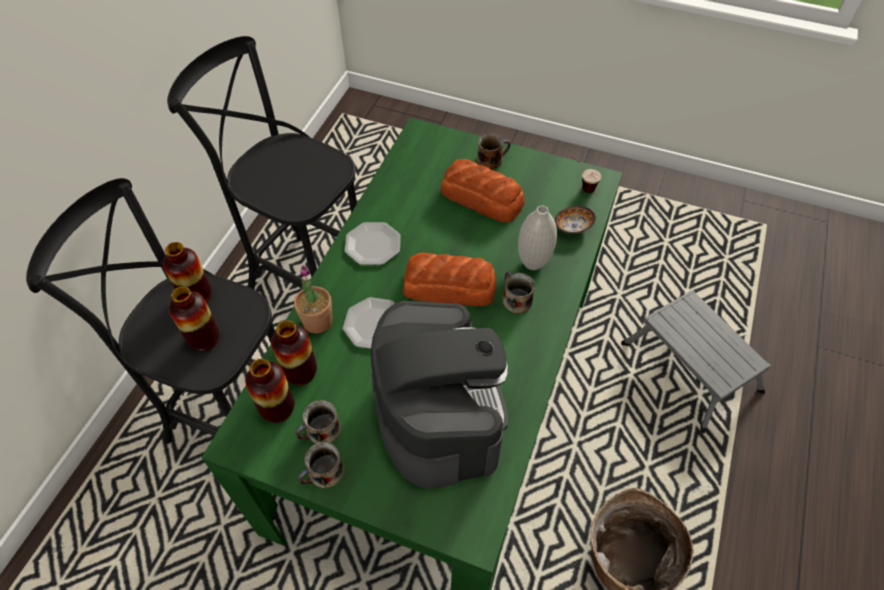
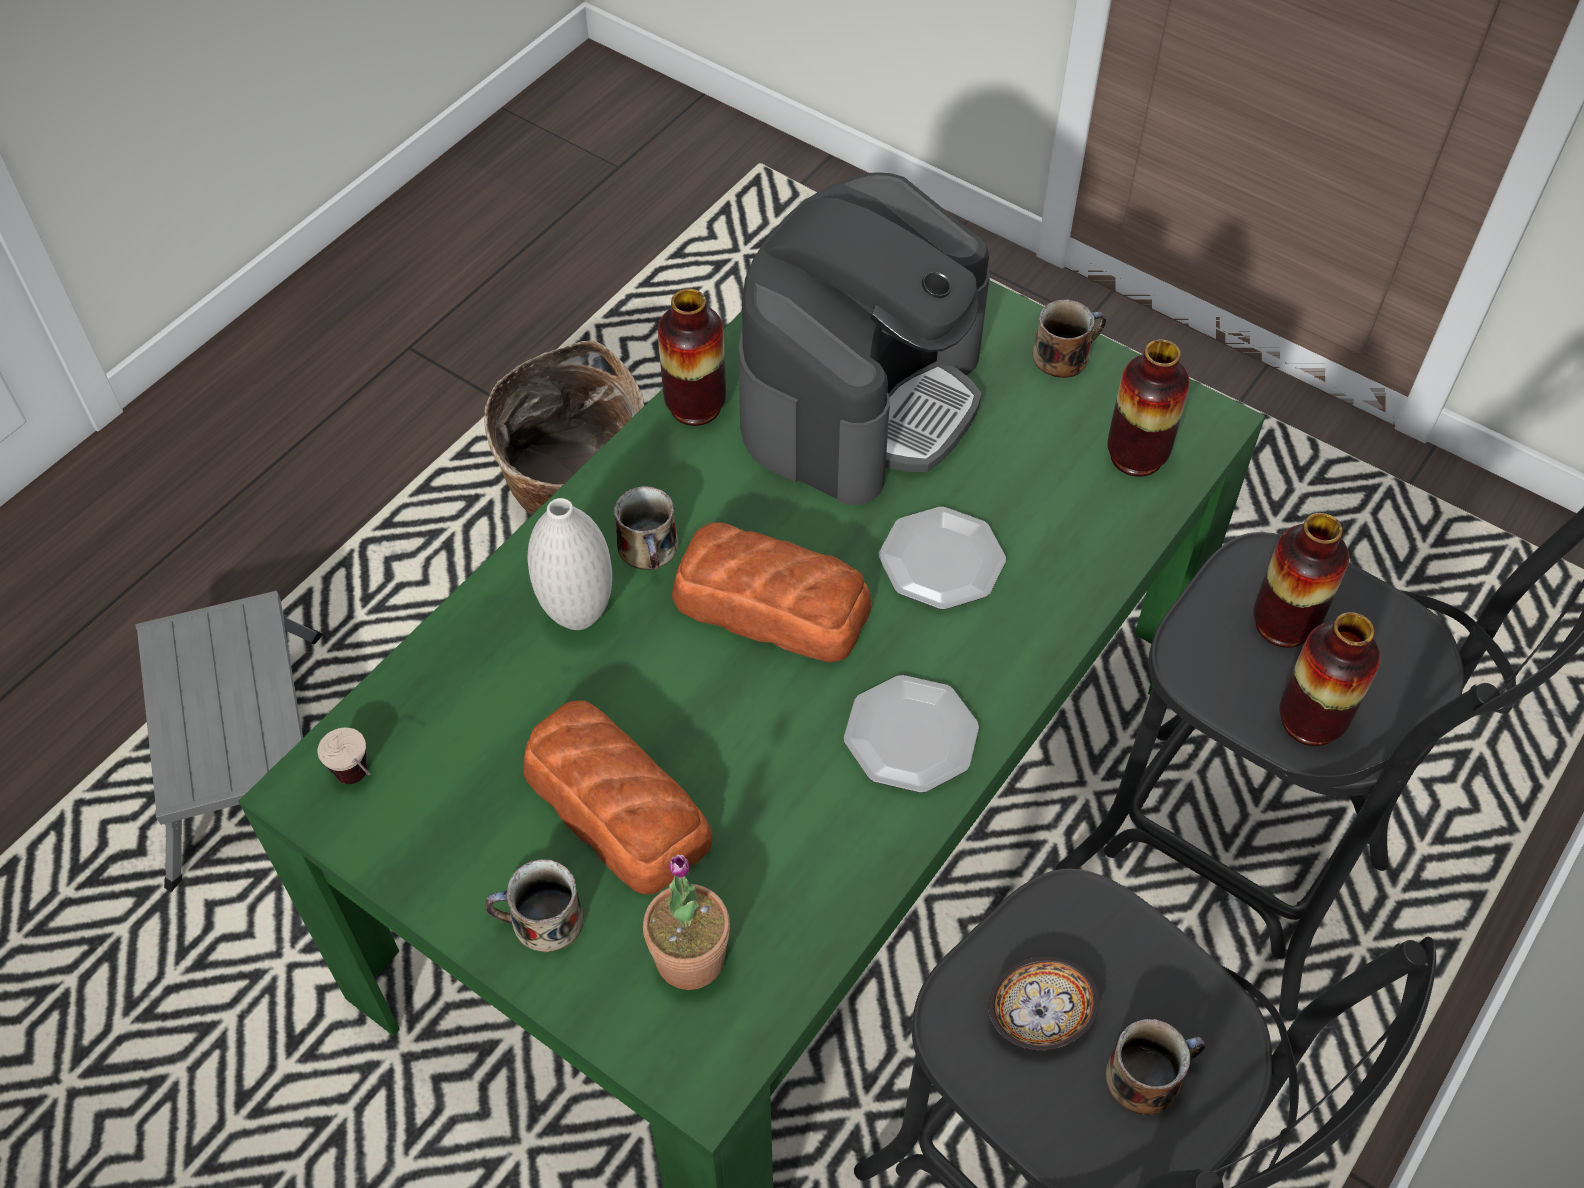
camera: 165 degrees left, 0 degrees up
vase [271,320,317,386] -> vase moved to [658,289,726,426]
potted plant [294,265,333,333] -> potted plant moved to [643,855,730,990]
mug [295,400,341,443] -> mug moved to [1106,1019,1206,1115]
coffee machine [371,301,508,489] -> coffee machine turned 150 degrees counterclockwise [739,172,990,505]
bowl [555,206,596,234] -> bowl moved to [988,957,1100,1050]

